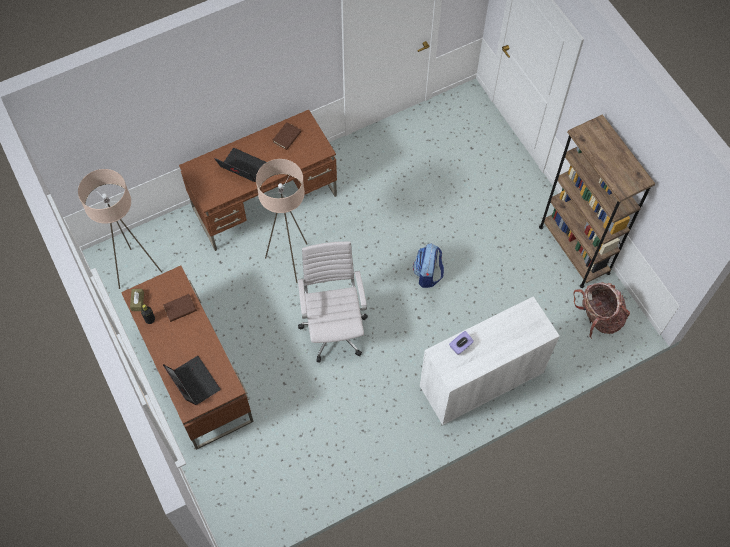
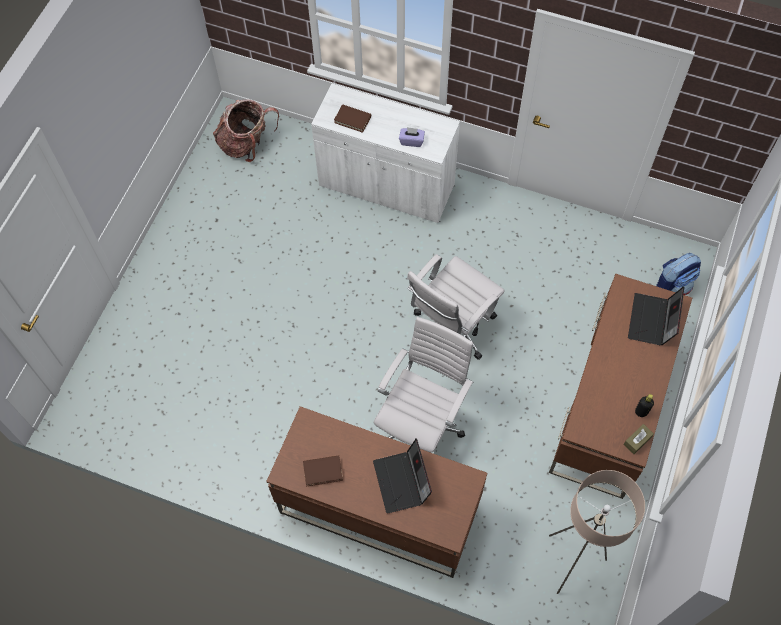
camera: 130 degrees left, 0 degrees up
brown book [163,294,197,322] -> brown book moved to [334,104,371,133]
beige floor lamp [256,159,307,283] -> white office chair [374,317,473,453]
backpack [413,243,444,288] -> backpack moved to [656,253,701,295]
brown bookcase [539,114,655,288] -> none

